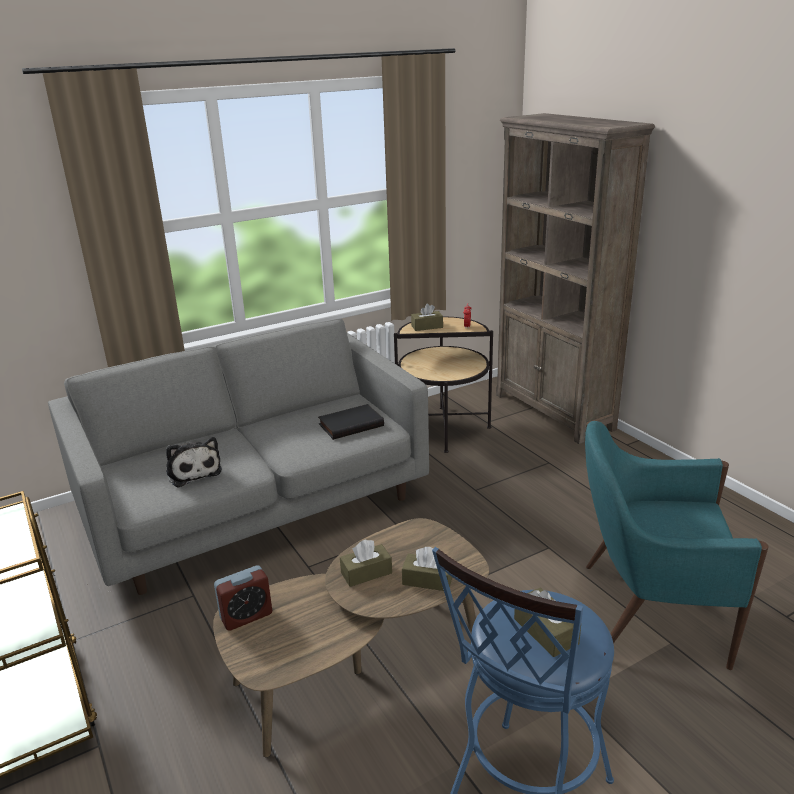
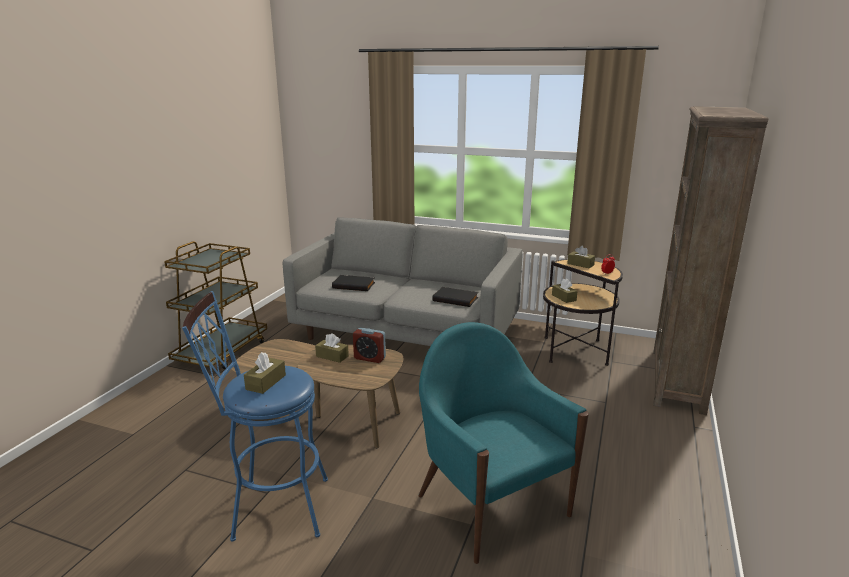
camera: 50 degrees right, 5 degrees down
plush toy [166,437,222,487] -> black book [332,275,375,291]
alarm clock [214,565,272,631] -> alarm clock moved to [353,328,386,363]
brown tissue box [402,547,453,591] -> brown tissue box moved to [552,278,578,303]

